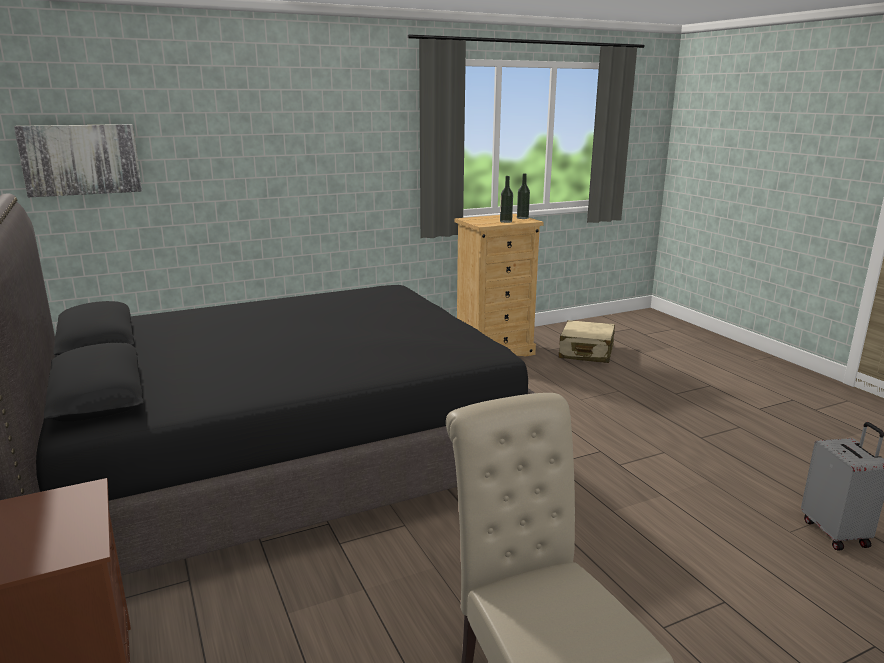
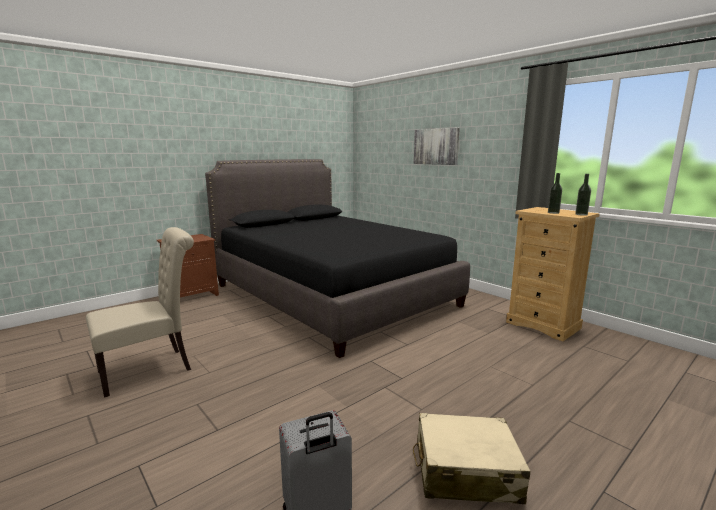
camera: 75 degrees right, 5 degrees down
picture [14,124,142,197] -> picture moved to [413,128,460,165]
beige suitcase [559,320,615,363] -> beige suitcase moved to [413,413,530,504]

